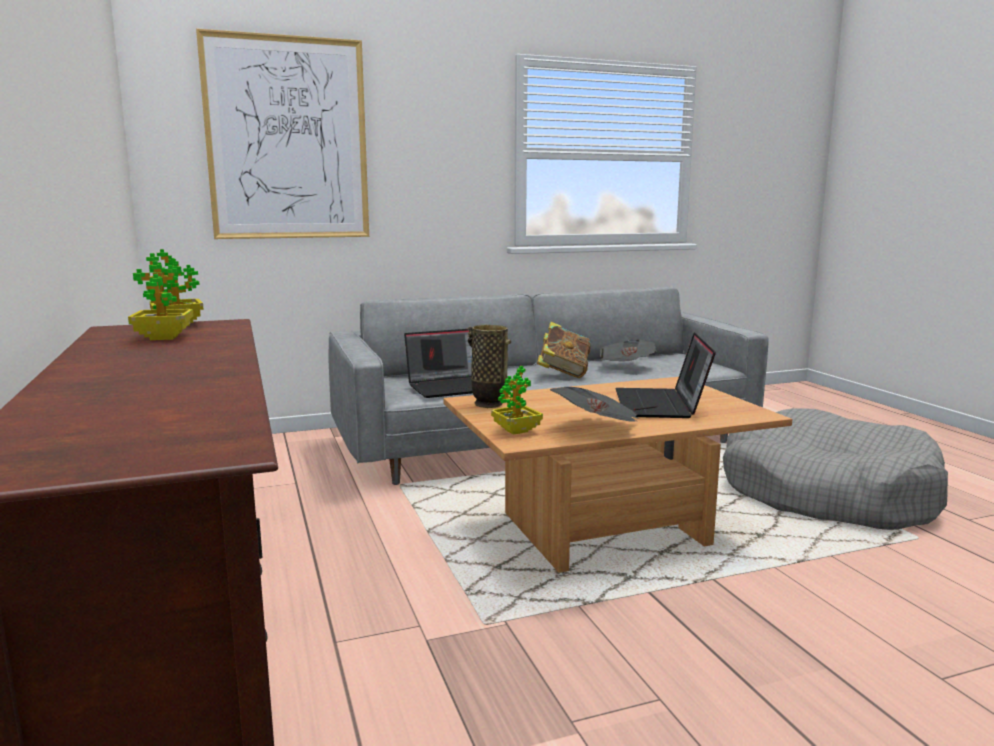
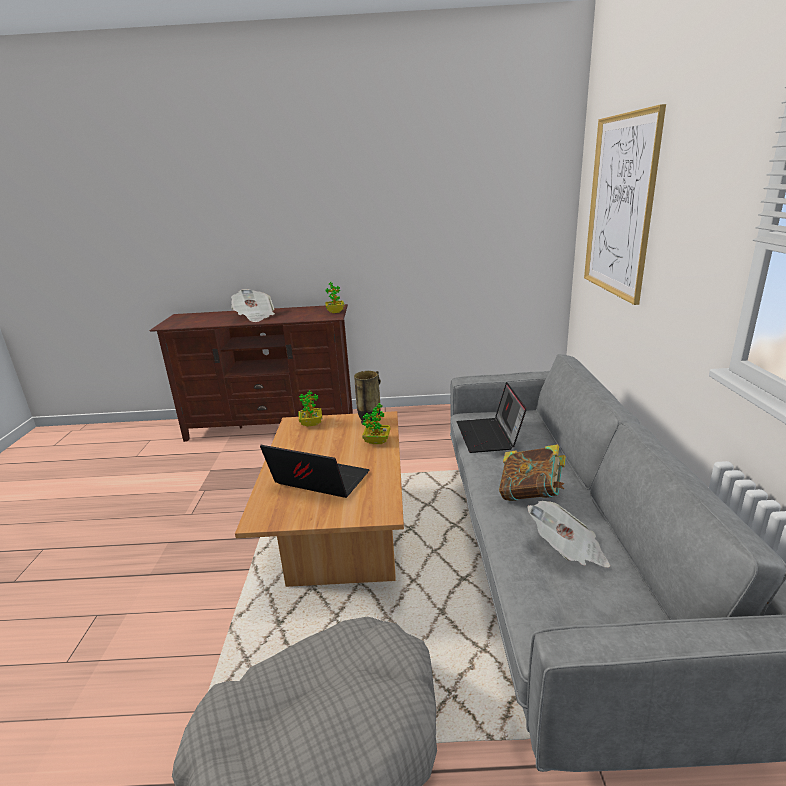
camera: 110 degrees right, 10 degrees up
potted plant [128,253,194,340] -> potted plant moved to [362,403,390,444]
newspaper [550,387,640,422] -> newspaper moved to [231,289,275,322]

